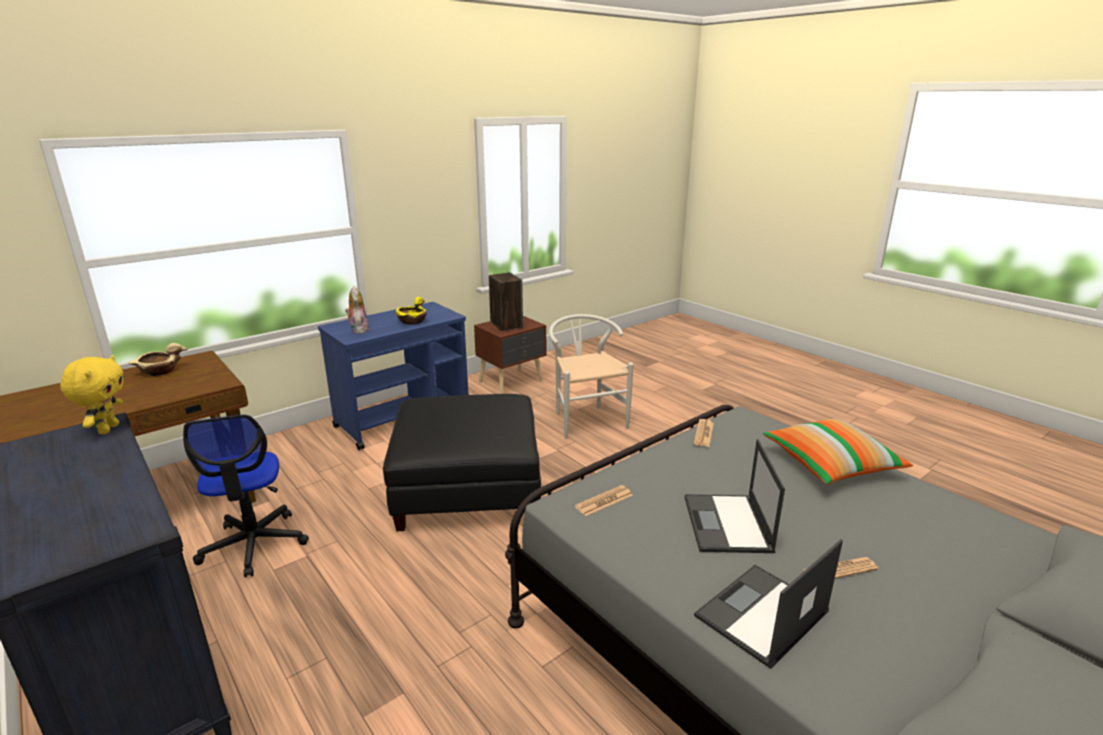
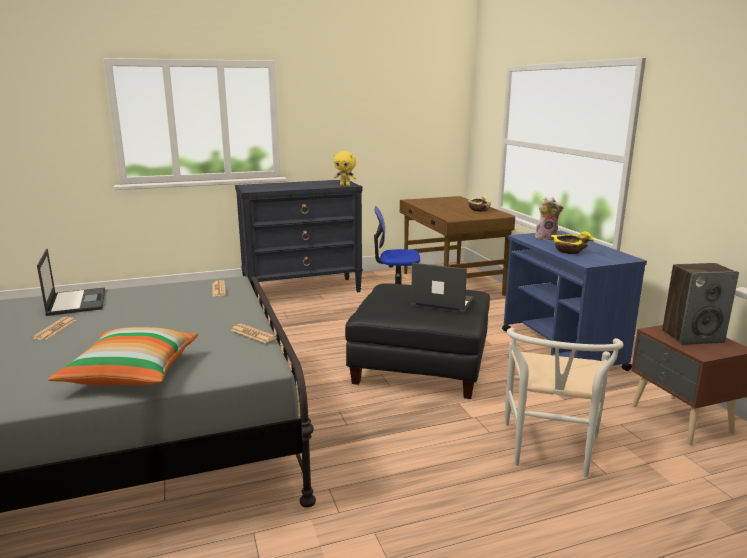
camera: 110 degrees right, 5 degrees down
white chair [549,314,634,439] -> white chair turned 105 degrees clockwise [505,328,623,477]
laptop [685,439,785,553] -> laptop moved to [411,263,474,313]

